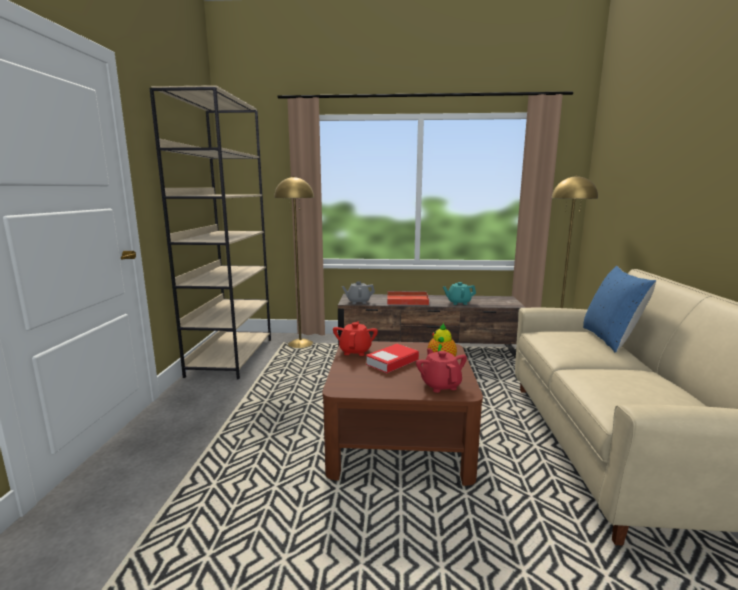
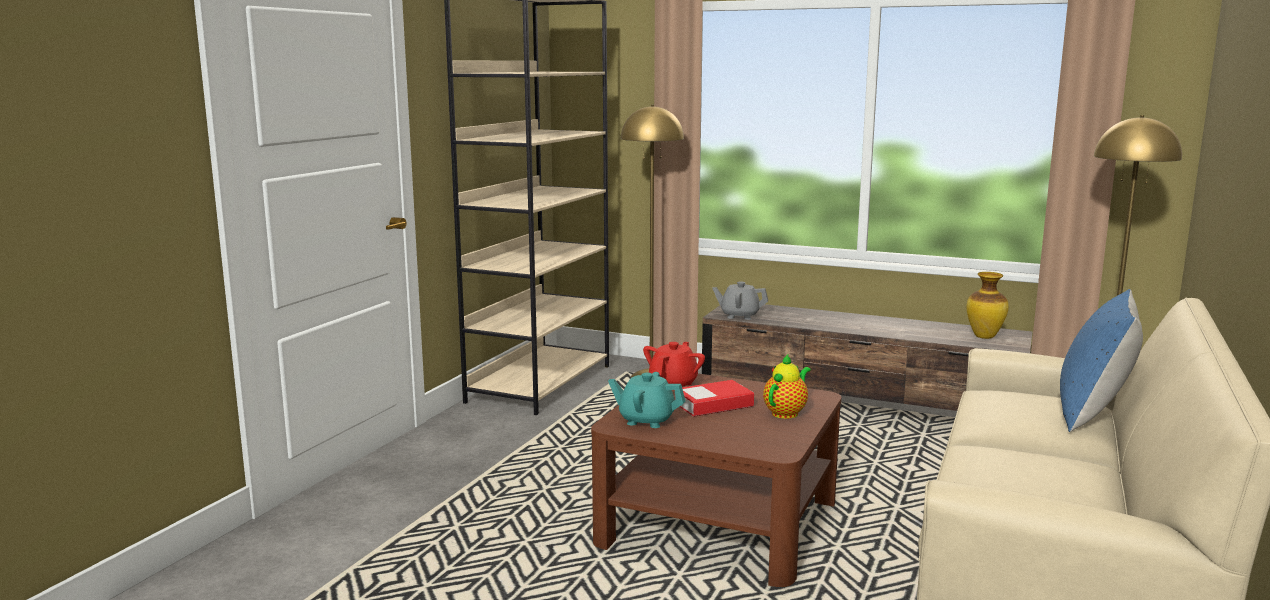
camera: 20 degrees right, 0 degrees up
red tray [387,291,429,305] -> none
red teapot [416,348,467,393] -> none
turquoise teapot [443,282,476,305] -> turquoise teapot moved to [608,372,686,428]
none -> vase [966,272,1009,339]

